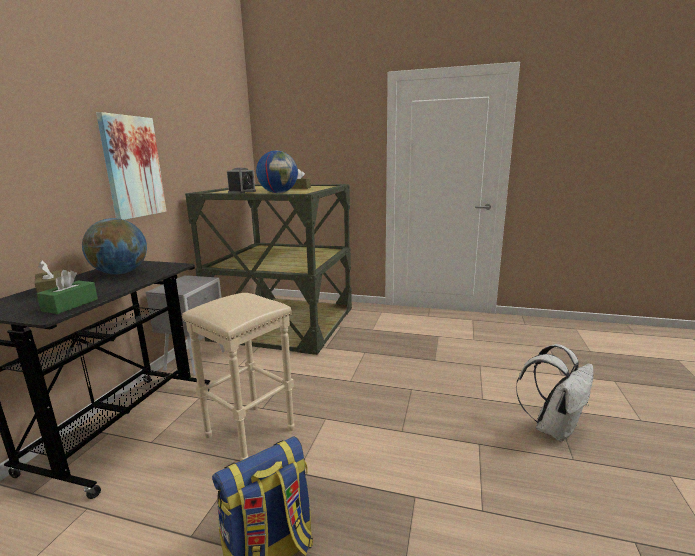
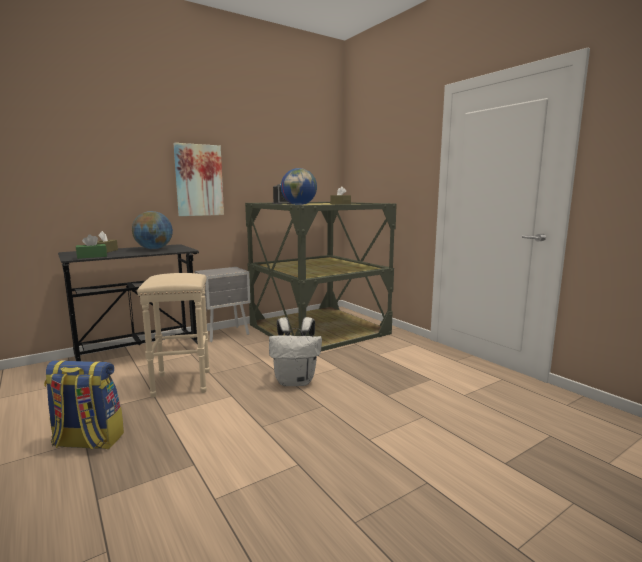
camera: 40 degrees right, 5 degrees down
white backpack [516,344,593,441] -> white backpack moved to [269,317,322,386]

